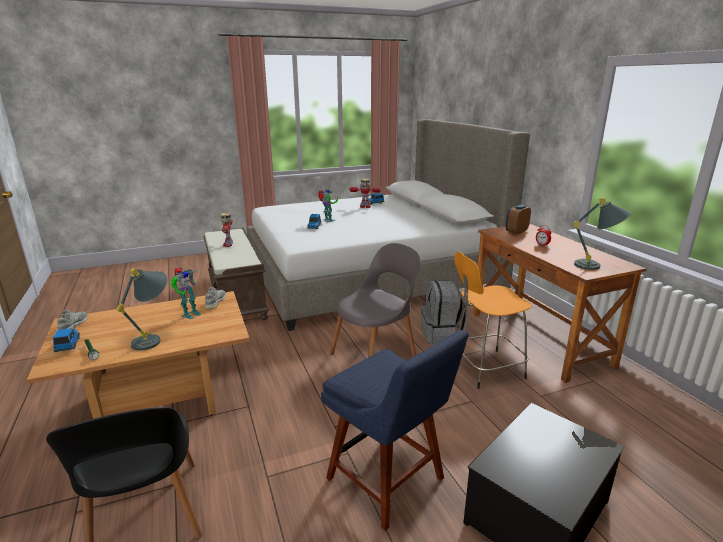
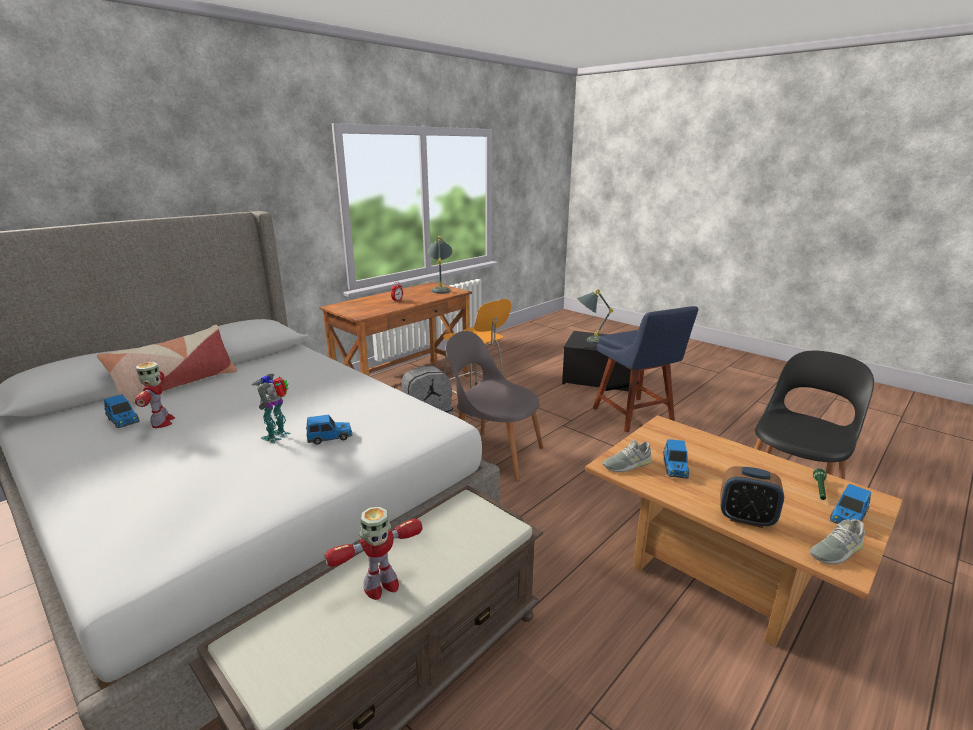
camera: 115 degrees left, 0 degrees up
grey table lamp [117,268,167,351] -> grey table lamp moved to [577,289,613,344]
toy robot [171,268,201,319] -> toy car [663,439,689,479]
blue chair [321,330,469,531] -> blue chair turned 135 degrees clockwise [593,306,698,433]
alarm clock [506,205,531,235] -> alarm clock moved to [720,466,784,528]
none -> pillow [97,325,237,403]

